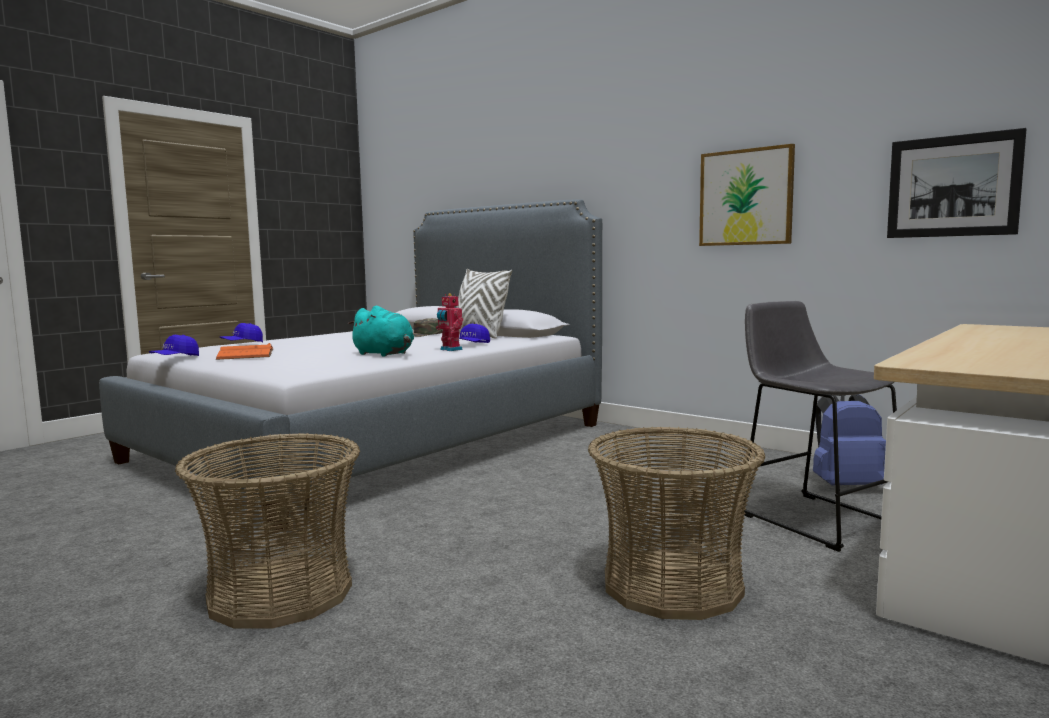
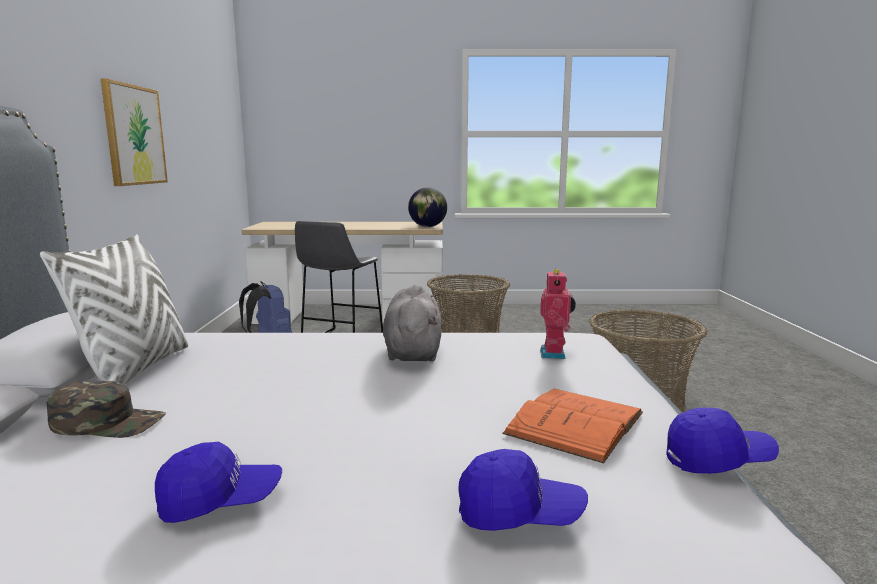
camera: 130 degrees left, 5 degrees up
turquoise plush toy [348,306,414,357] -> grey plush toy [383,284,442,362]
toy robot [436,293,463,351] -> toy robot moved to [540,268,576,359]
blue cap [459,324,490,343] -> blue cap moved to [155,442,282,523]
picture [887,128,1026,238] -> none
none -> globe [408,187,447,227]

